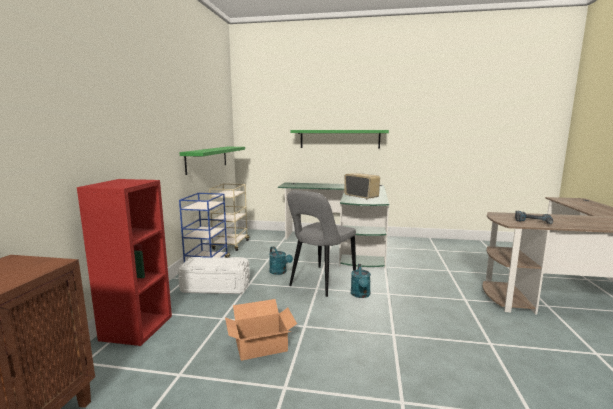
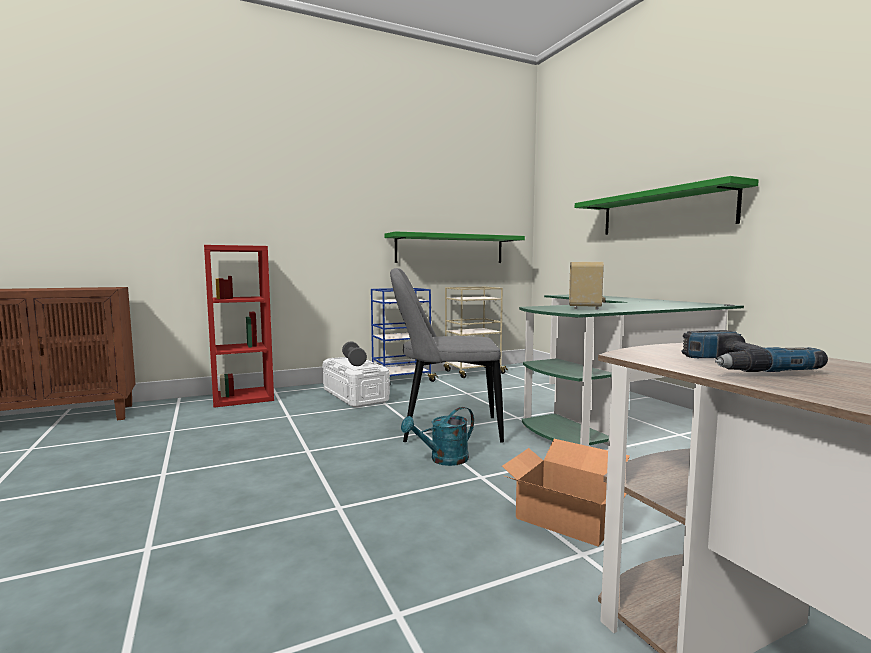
camera: 55 degrees right, 5 degrees down
cardboard box [225,299,297,361] -> cardboard box moved to [502,439,630,546]
turquoise watering can [269,246,293,275] -> none
none -> grey dumbbell [342,341,367,366]

